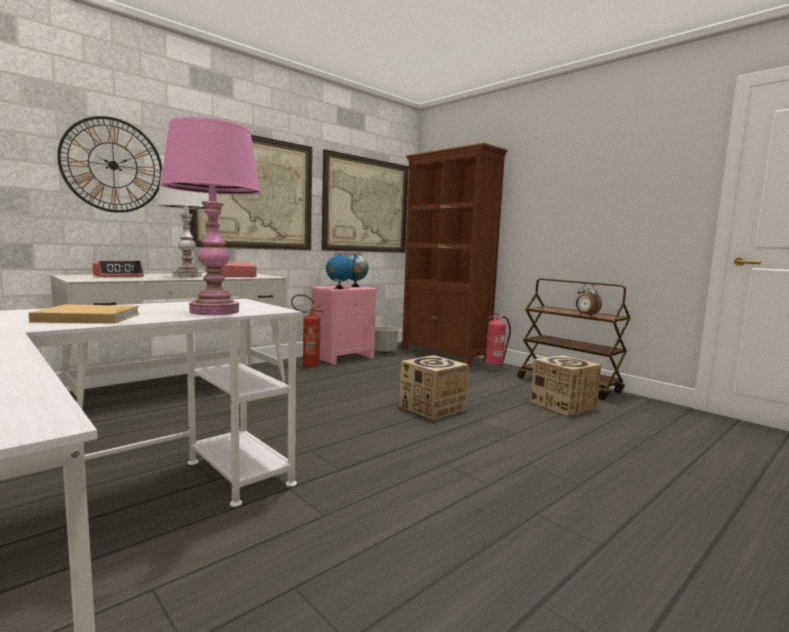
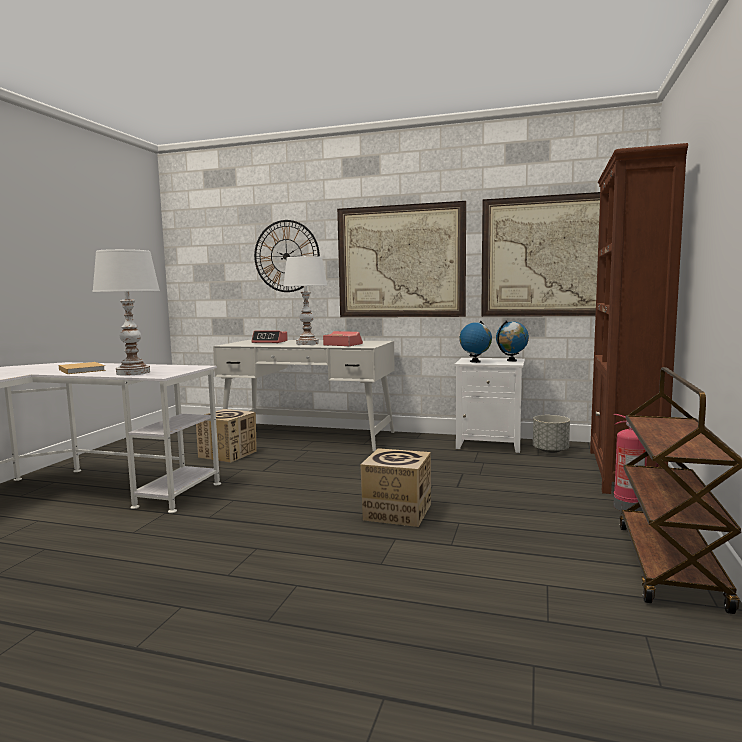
camera: 60 degrees right, 0 degrees up
pink table lamp [160,117,261,315] -> white table lamp [92,249,160,376]
fire extinguisher [291,294,324,368] -> none
pink nightstand [309,285,378,365] -> white nightstand [454,358,525,453]
cardboard box [530,355,601,416] -> cardboard box moved to [196,409,257,463]
alarm clock [576,283,602,316] -> none

